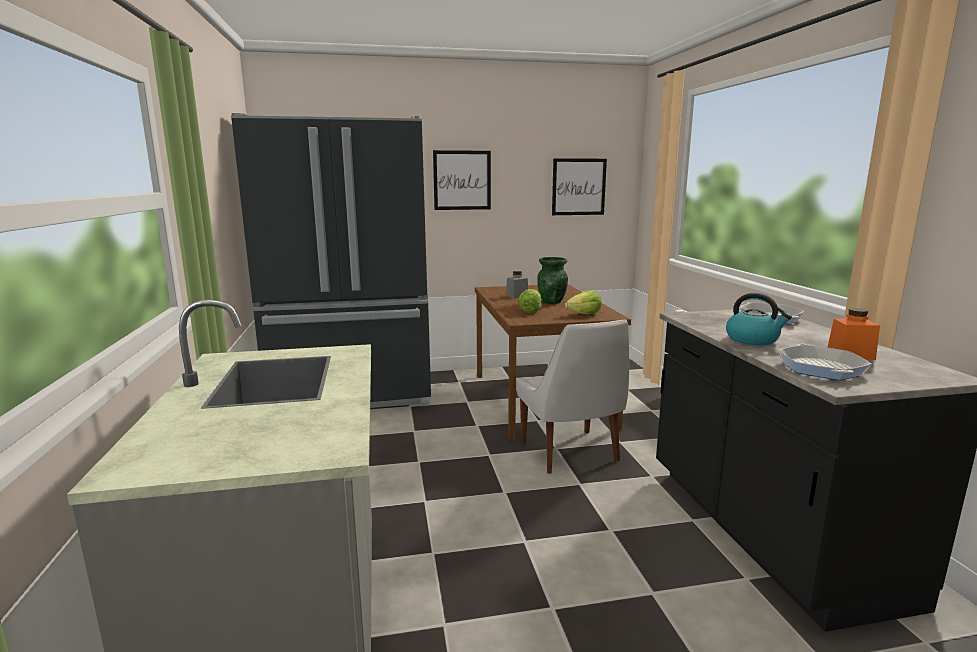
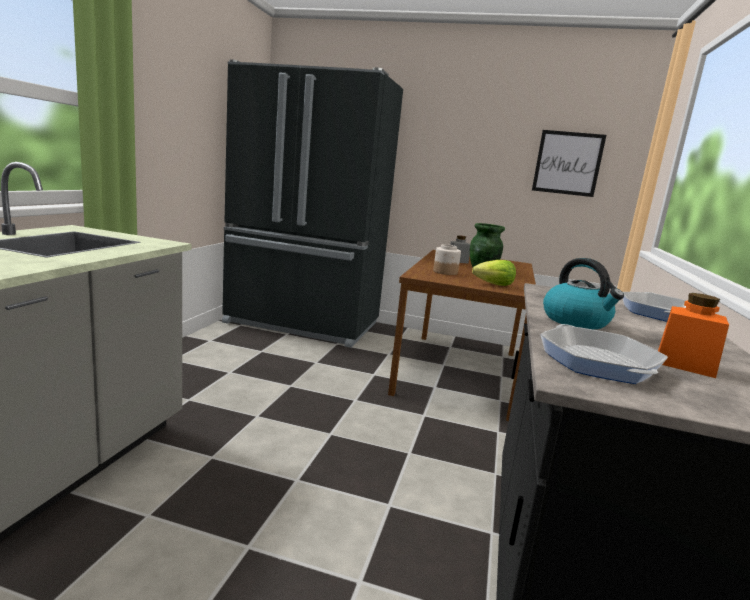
camera: 25 degrees right, 0 degrees up
picture [433,150,491,210] -> none
white chair [516,320,629,474] -> none
lettuce [518,289,542,313] -> jar [433,244,461,275]
frying pan [779,344,871,380] -> frying pan turned 45 degrees counterclockwise [540,324,668,384]

